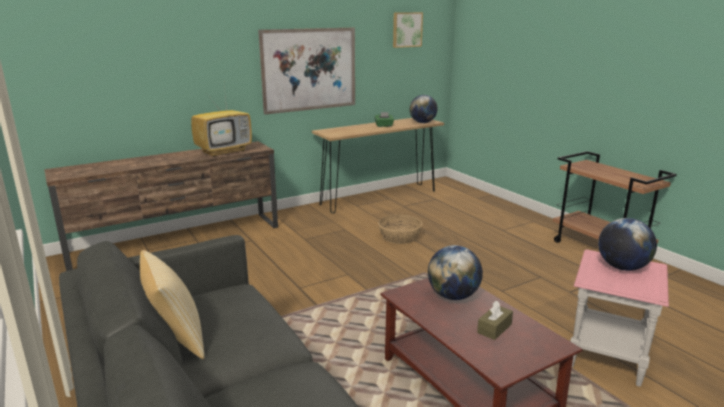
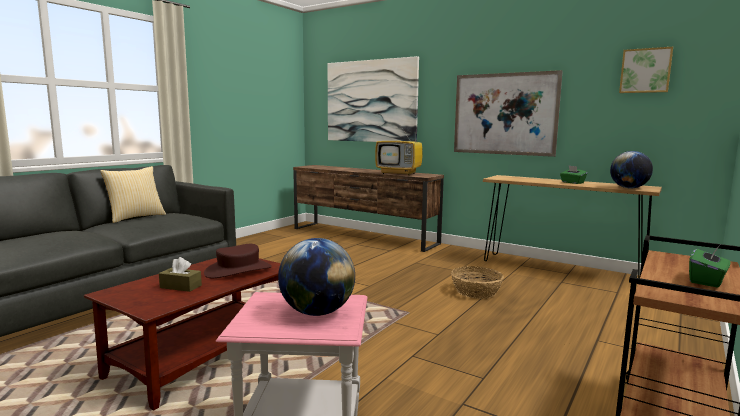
camera: 65 degrees right, 10 degrees down
globe [428,245,483,300] -> brown hat [204,244,272,278]
none -> picture [328,56,419,142]
none -> green tissue box [689,244,731,287]

